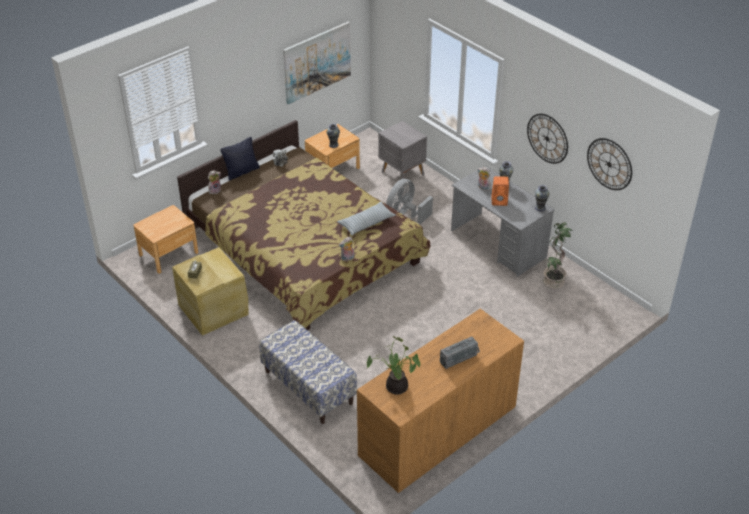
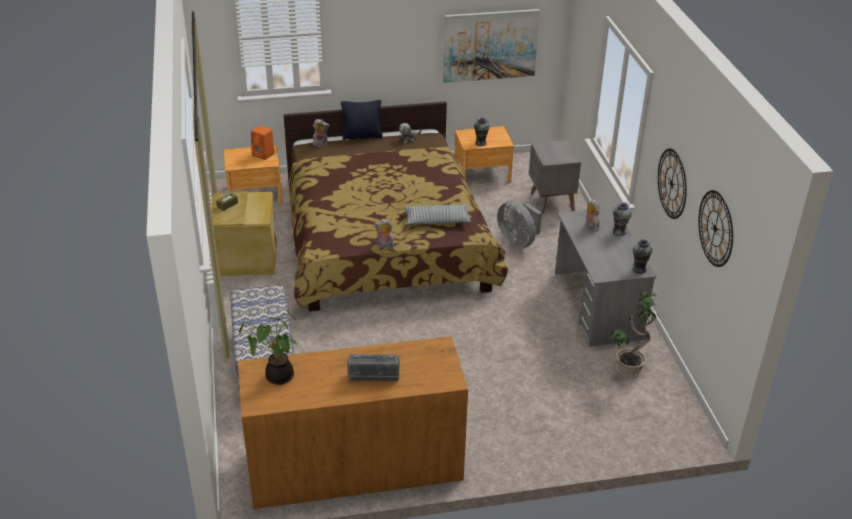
camera: 30 degrees right, 5 degrees down
grey fan [386,179,433,224] -> grey fan turned 105 degrees counterclockwise [497,201,542,249]
orange speaker [491,176,509,206] -> orange speaker moved to [251,125,275,160]

